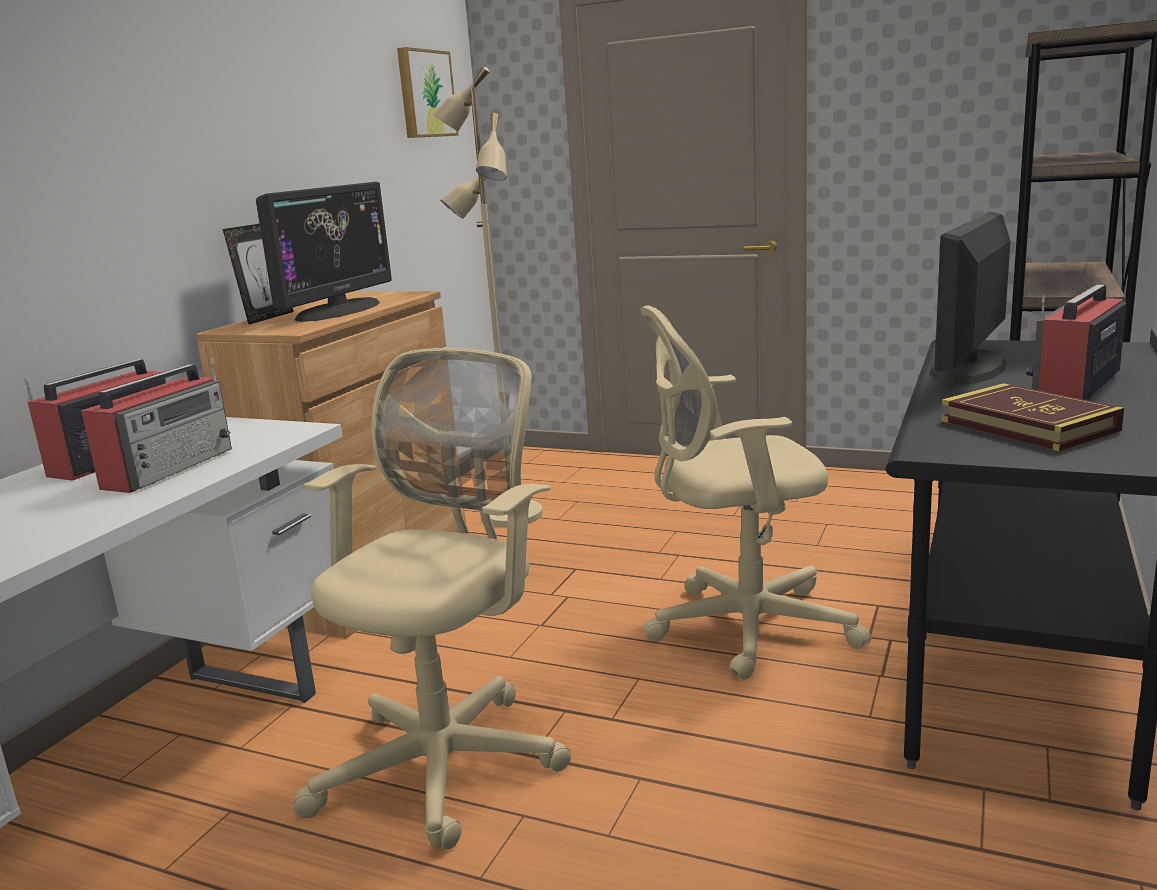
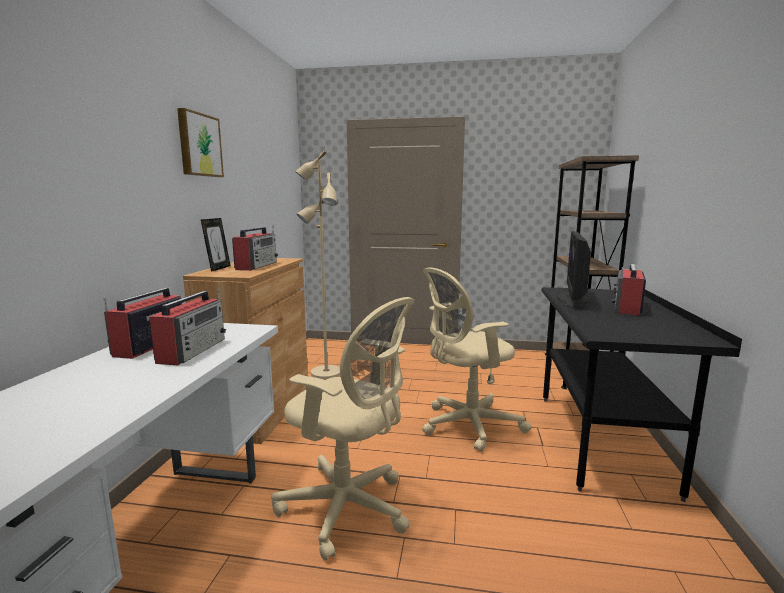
camera: 15 degrees left, 5 degrees down
monitor [256,182,392,322] -> radio [232,225,278,271]
beige office chair [293,348,571,850] -> beige office chair turned 105 degrees clockwise [271,297,414,561]
picture [397,47,458,138] -> picture moved to [177,108,224,177]
book [941,383,1124,451] -> none

